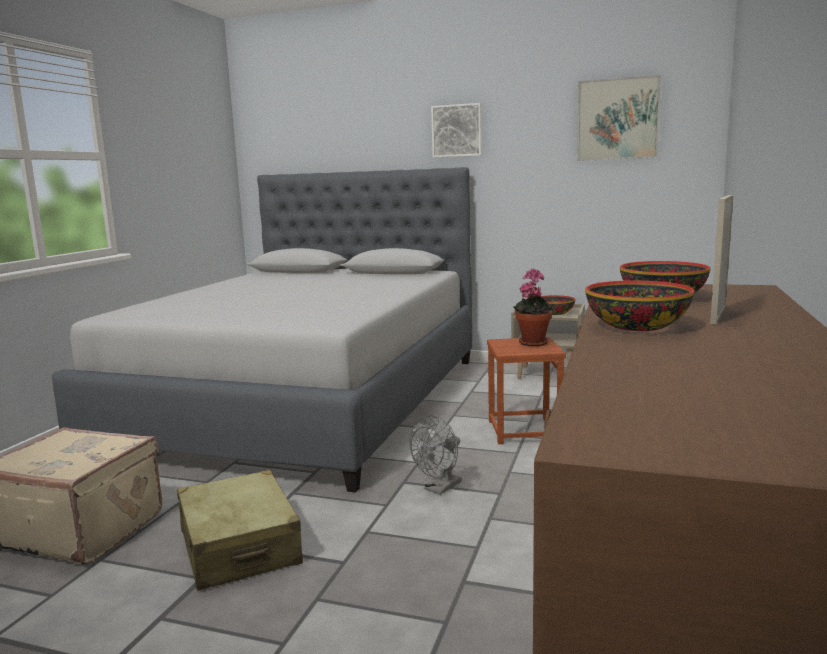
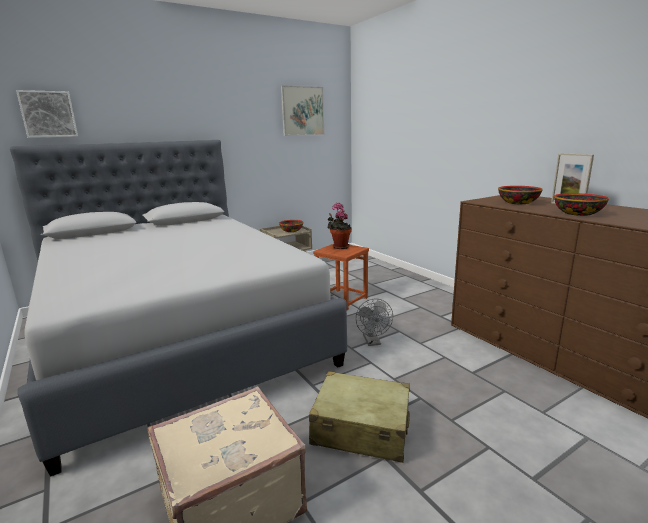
camera: 50 degrees left, 5 degrees up
picture [431,103,482,158] -> picture moved to [16,90,78,138]

